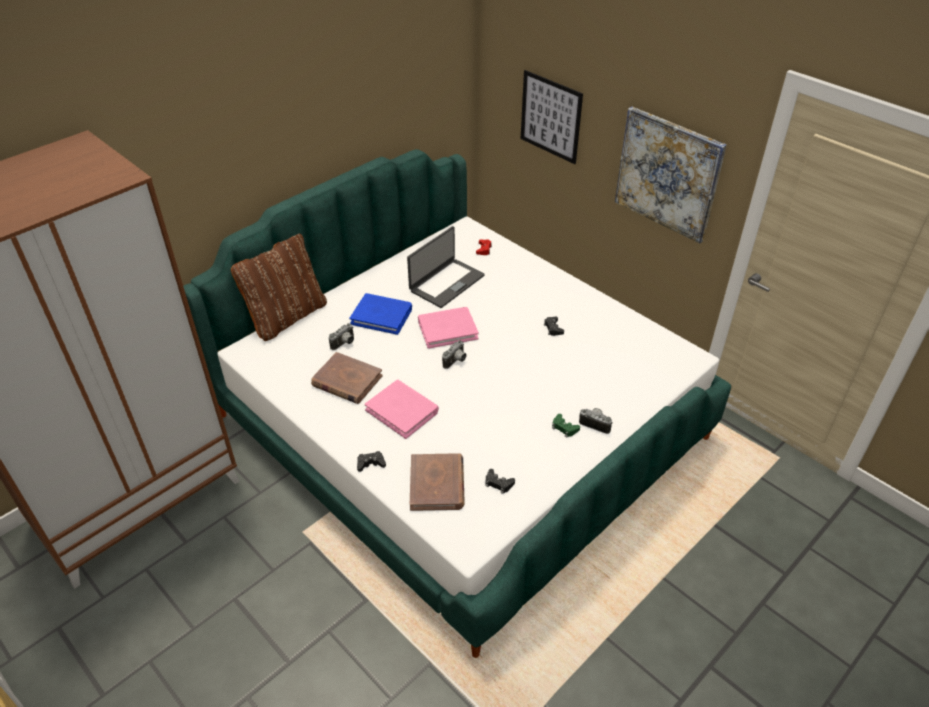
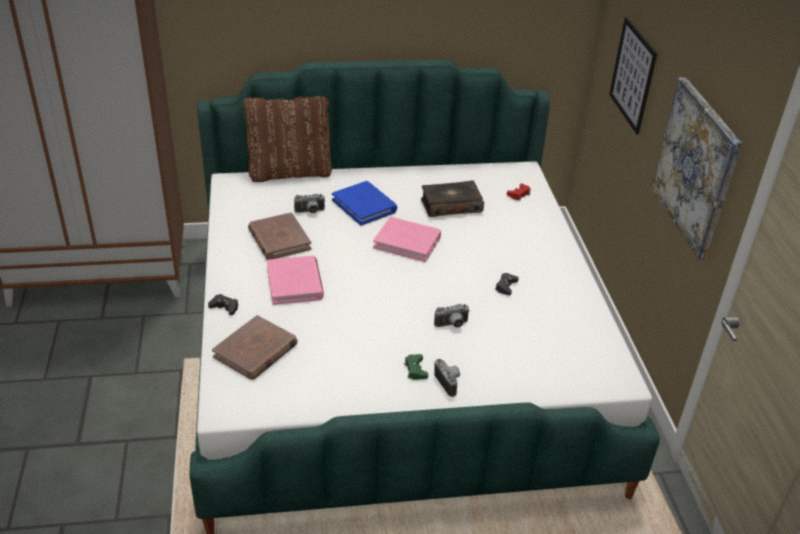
camera: 35 degrees right, 5 degrees down
laptop [407,226,485,308] -> book [421,180,484,217]
camera [442,340,467,369] -> camera moved to [434,304,470,328]
black game controller [485,469,515,494] -> none

